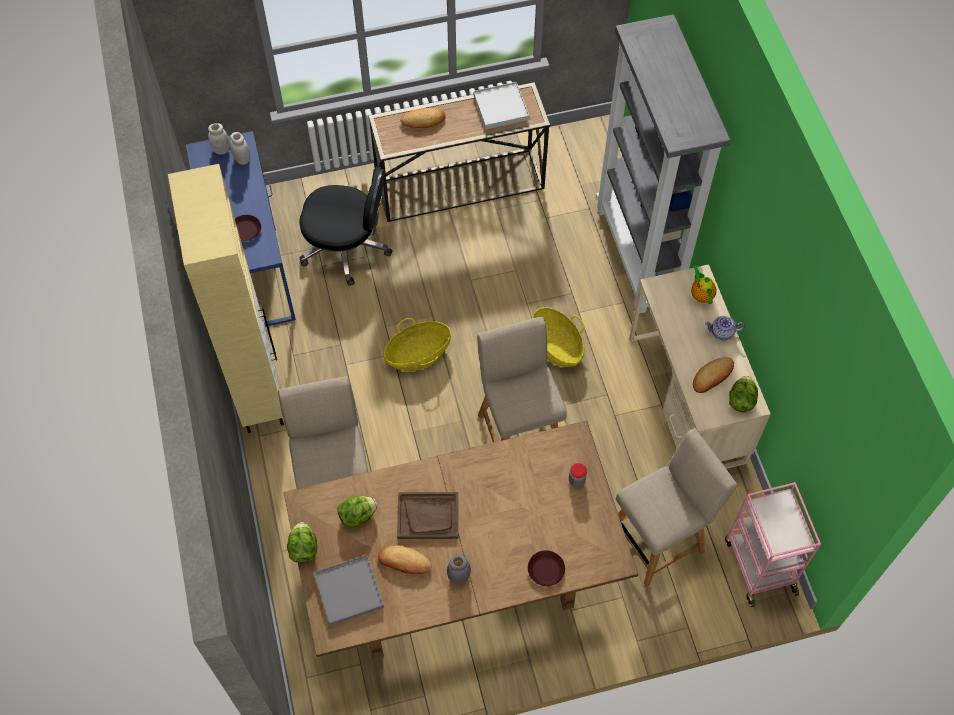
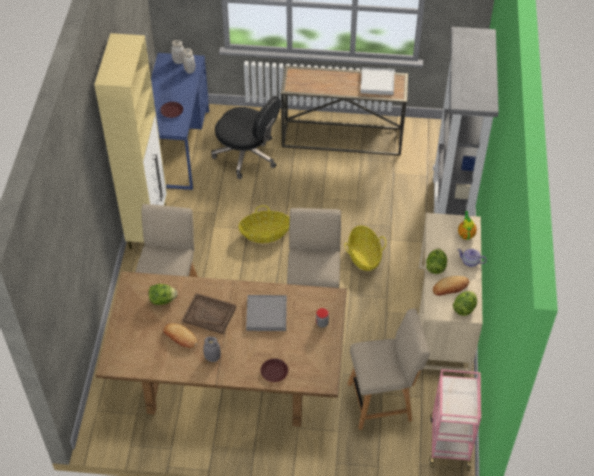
camera: 20 degrees right, 10 degrees down
lettuce [287,522,317,563] -> lettuce moved to [426,248,447,274]
grey tray [314,555,384,626] -> grey tray moved to [246,295,287,331]
bread [400,108,446,128] -> none

